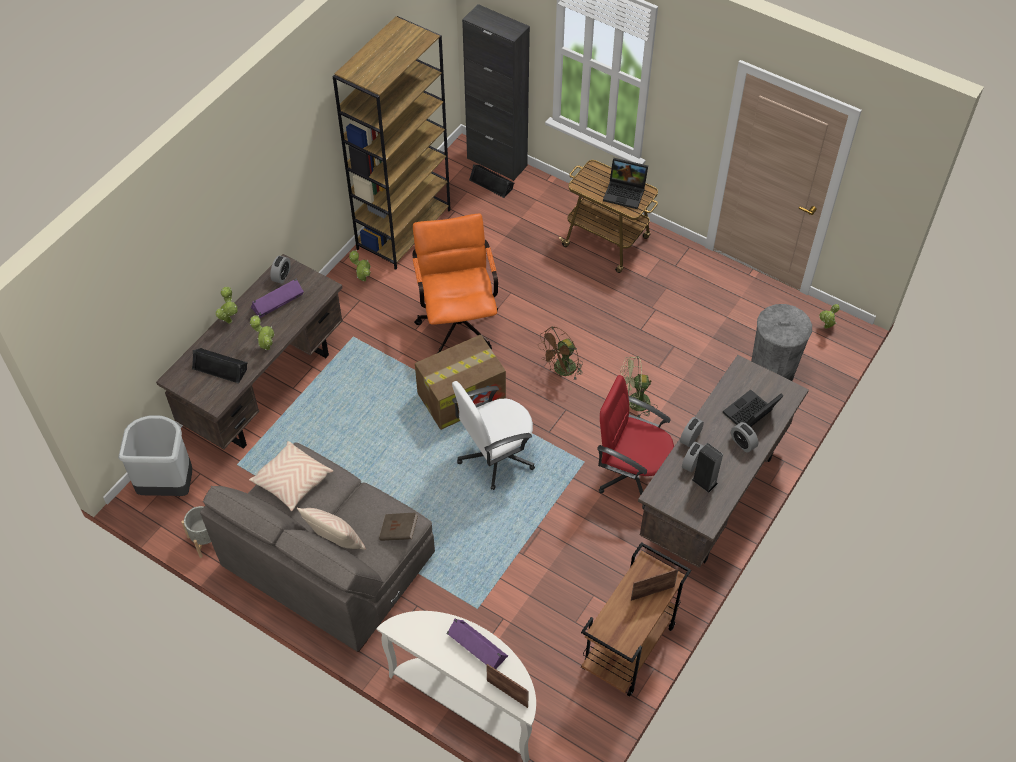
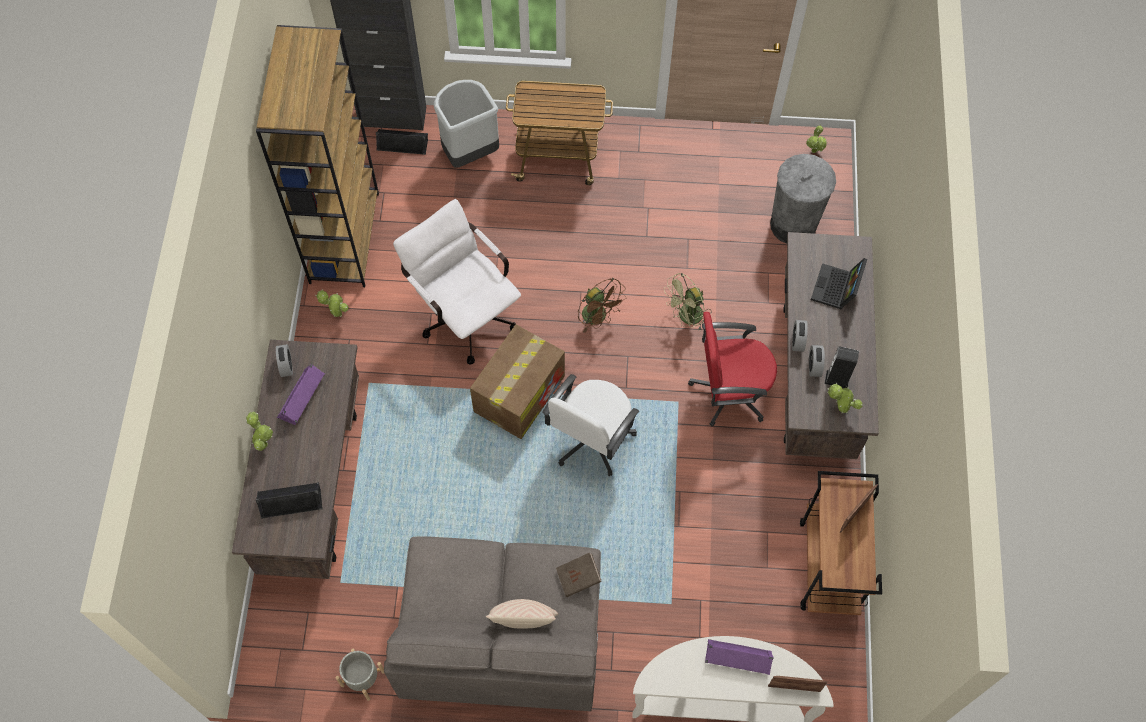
camera: 30 degrees left, 10 degrees up
grey trash can [118,415,192,496] -> grey trash can moved to [433,80,499,168]
beige pillow [249,441,333,511] -> none
potted plant [250,315,275,350] -> potted plant moved to [828,383,863,413]
orange office chair [413,213,498,353] -> white office chair [393,199,521,365]
brown fan [538,326,583,381] -> brown fan turned 60 degrees counterclockwise [578,278,627,333]
laptop [603,158,648,209] -> none
alarm clock [731,422,759,452] -> none

